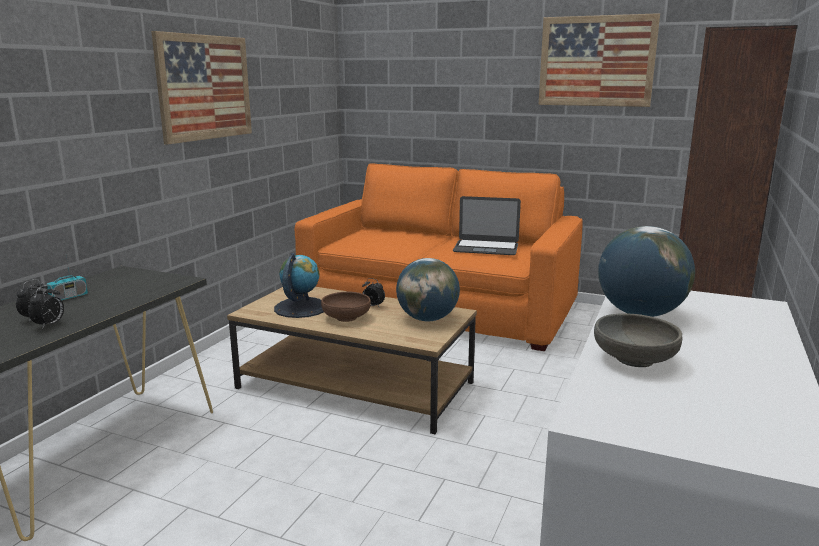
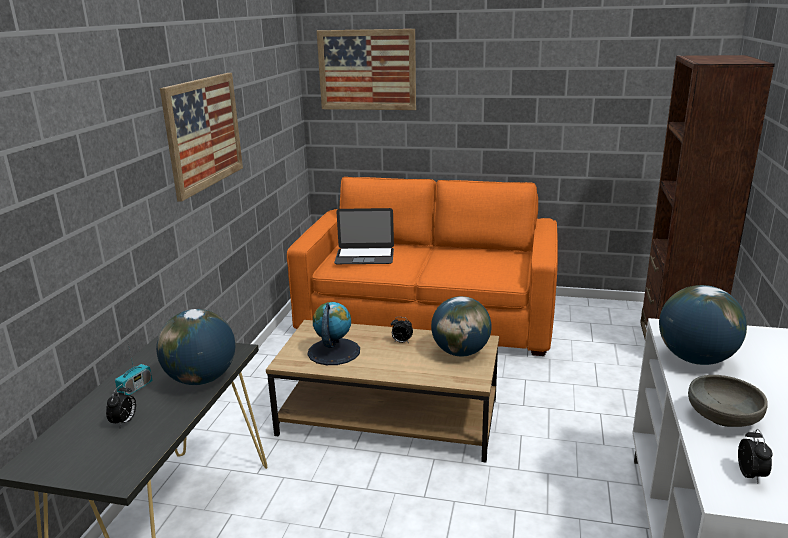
camera: 10 degrees left, 5 degrees up
alarm clock [28,285,64,329] -> alarm clock moved to [738,429,773,484]
brown bowl [321,292,371,322] -> none
laptop [453,196,521,255] -> laptop moved to [334,208,394,264]
picture [538,13,660,107] -> picture moved to [317,29,416,110]
none -> globe [156,309,235,385]

